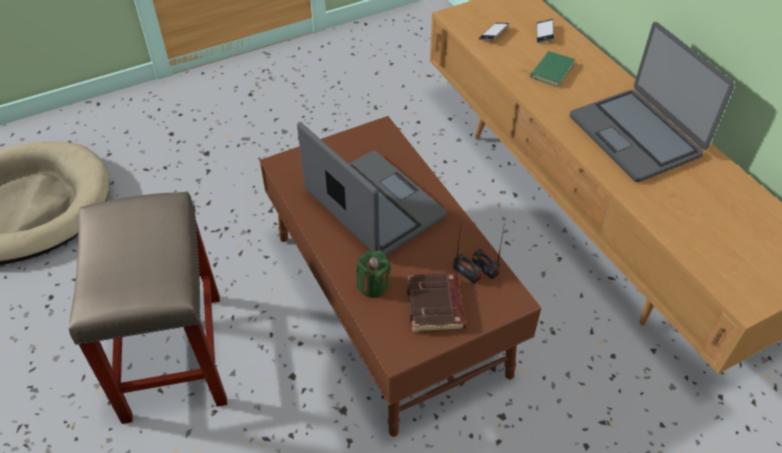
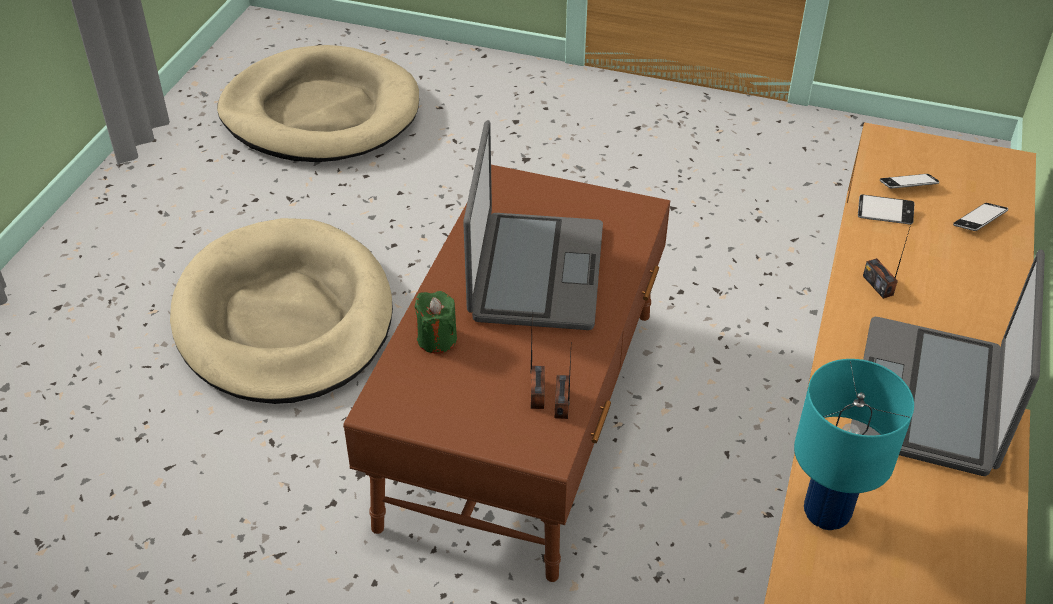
camera: 45 degrees right, 5 degrees down
beige stool [69,192,227,424] -> beige dog bed [170,218,393,404]
brown book [407,273,466,332] -> none
green book [522,51,575,87] -> none
none -> turquoise table lamp [794,359,914,530]
none -> phone [858,194,915,225]
none -> radio [863,218,913,299]

